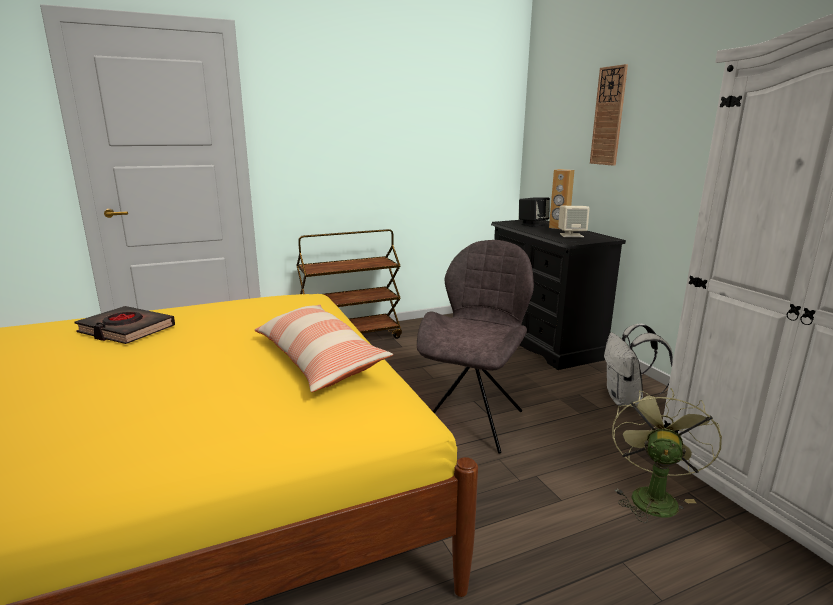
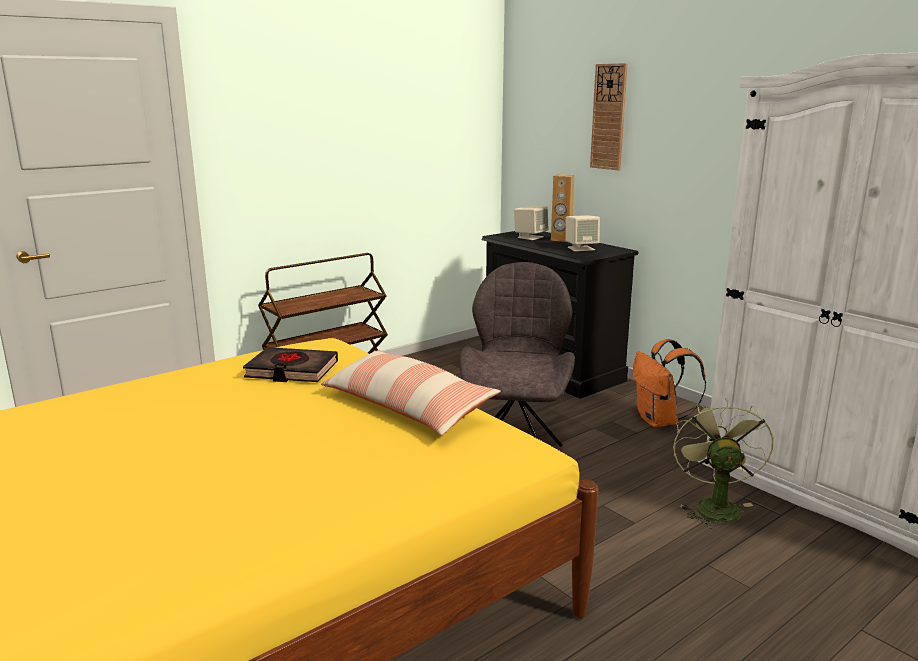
camera: 15 degrees left, 0 degrees up
black book [74,306,175,344] -> black book moved to [243,347,338,382]
black speaker [519,197,550,227] -> beige speaker [514,206,548,240]
white backpack [604,324,673,406] -> orange backpack [632,339,706,427]

